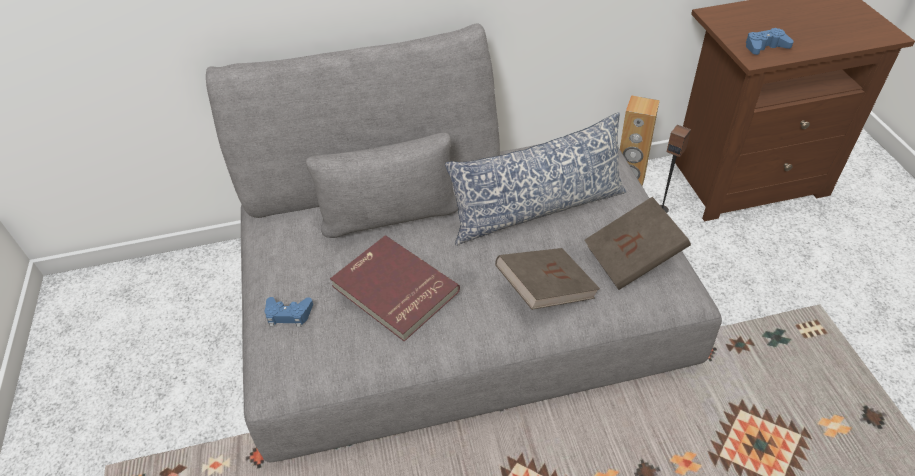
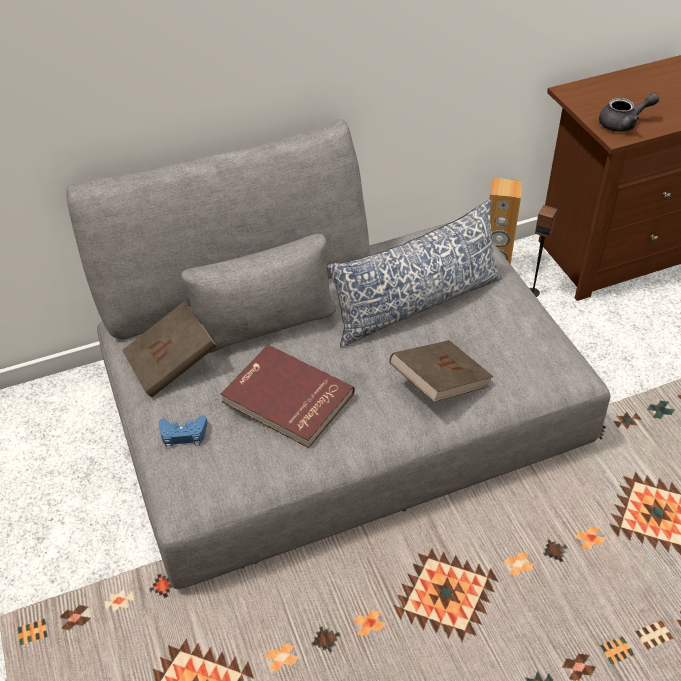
camera: 10 degrees left, 0 degrees up
brown book [584,197,691,290] -> brown book moved to [122,301,217,397]
blue game controller [746,28,794,55] -> grey teapot [599,92,659,132]

